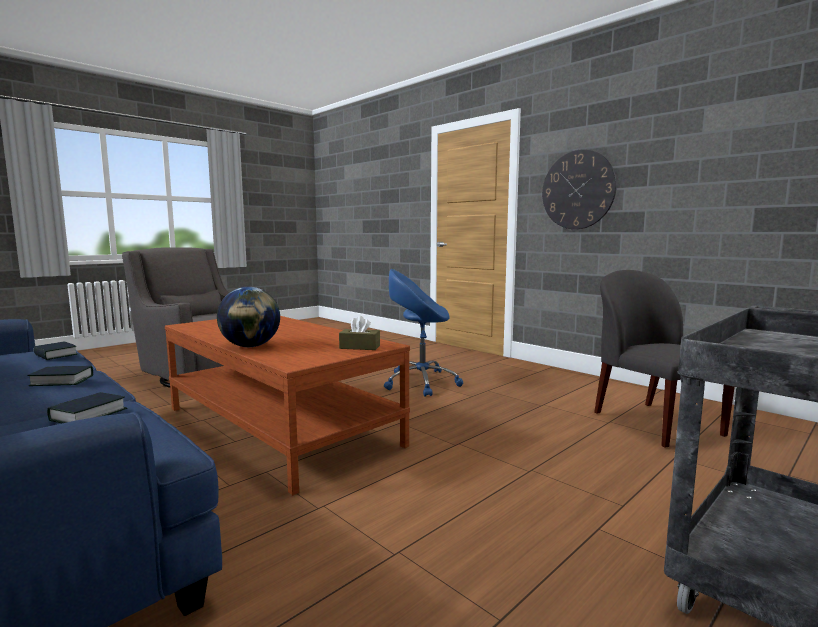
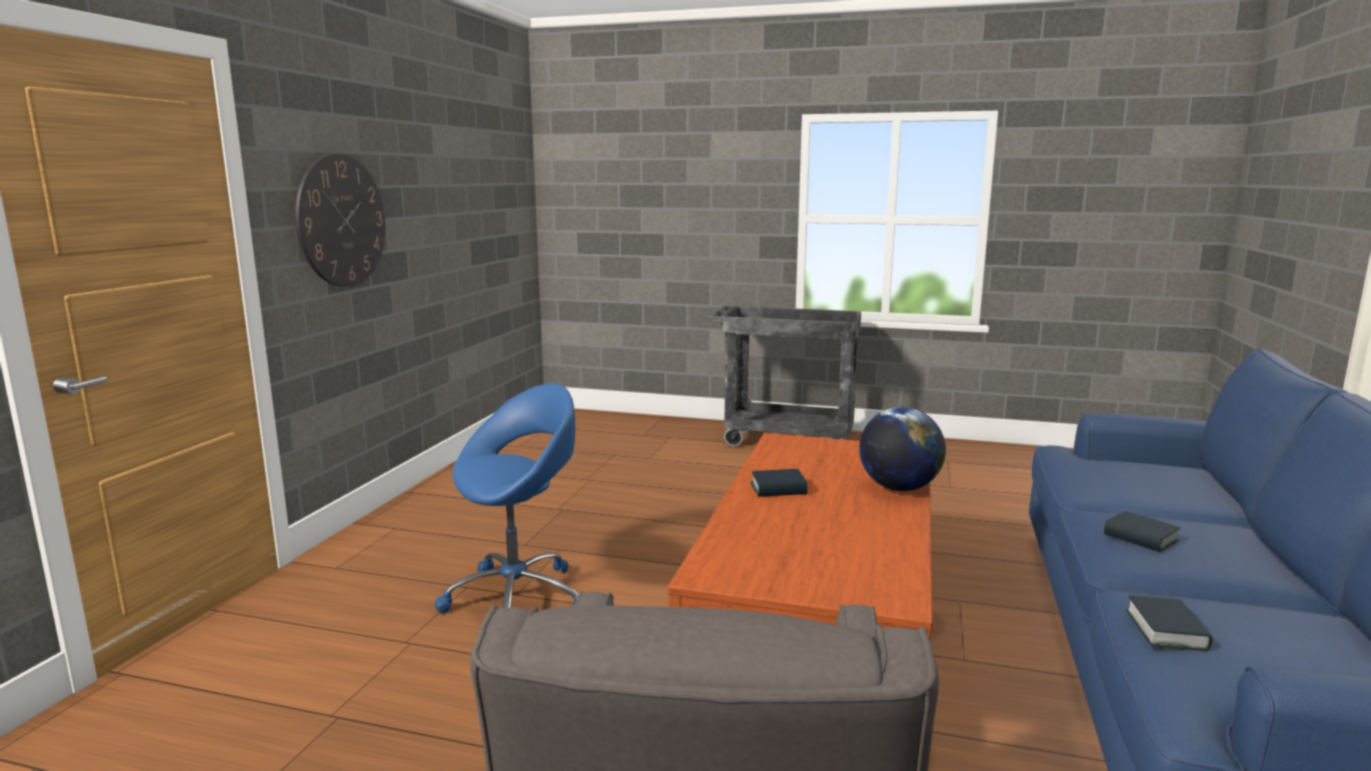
camera: 120 degrees left, 5 degrees up
book [47,392,127,423] -> book moved to [751,469,808,497]
brown tissue box [339,316,380,350] -> none
blue office chair [384,269,463,396] -> blue office chair turned 90 degrees counterclockwise [435,383,579,614]
grey chair [594,270,735,448] -> none

